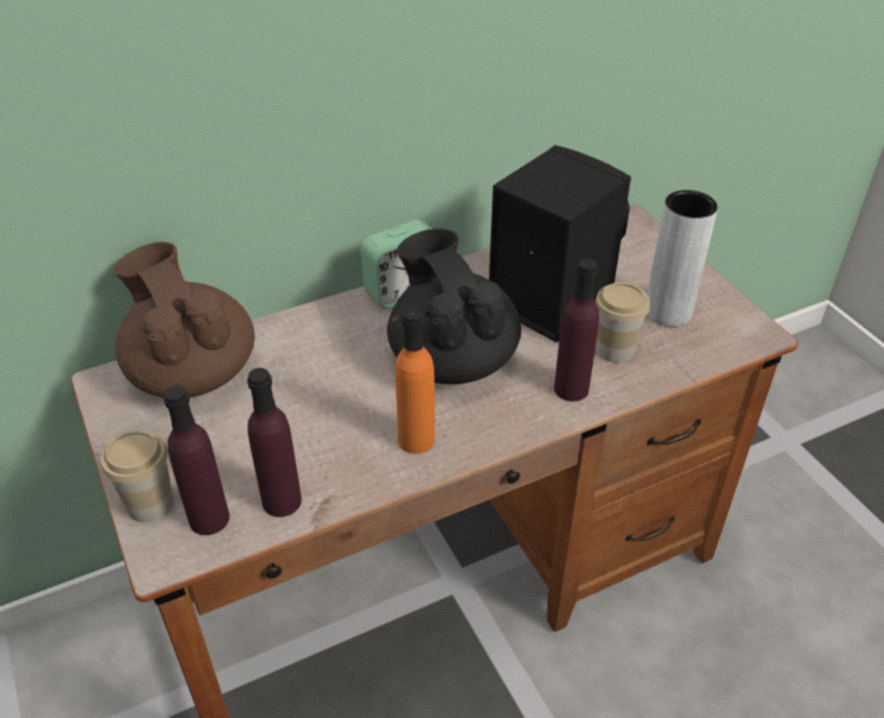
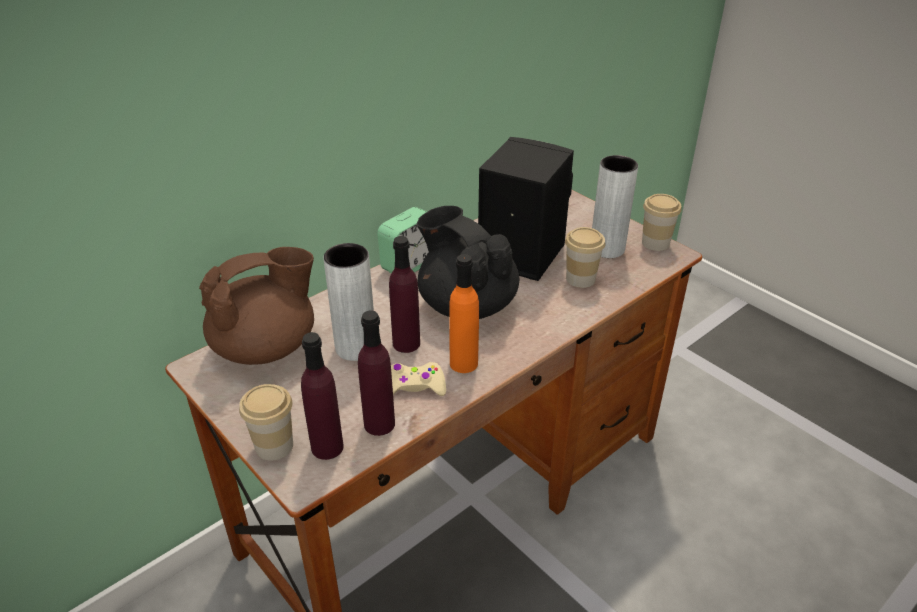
camera: 15 degrees left, 5 degrees down
brown teapot [113,242,255,398] -> brown teapot turned 105 degrees clockwise [199,247,314,365]
purple bottle [554,259,599,401] -> purple bottle moved to [389,236,420,353]
none -> grey vase [323,243,374,361]
none -> beige game controller [391,362,446,396]
none -> cup [642,194,682,251]

